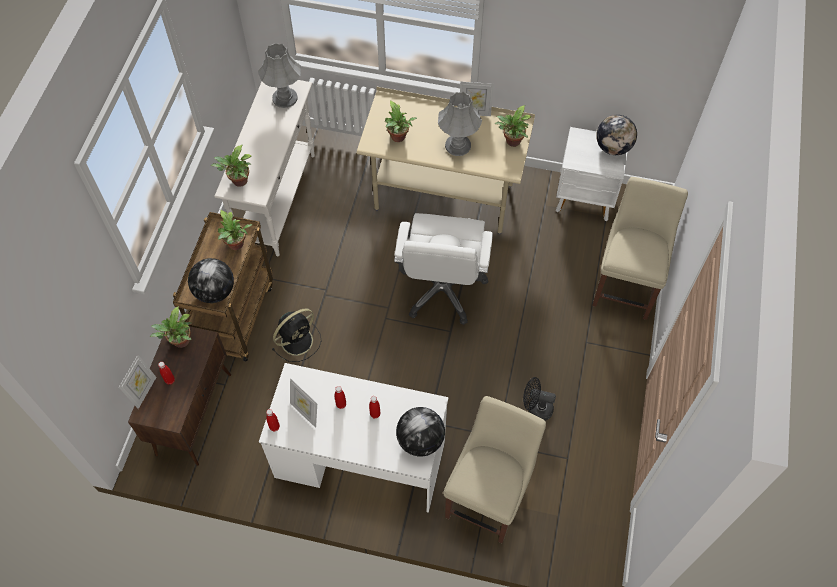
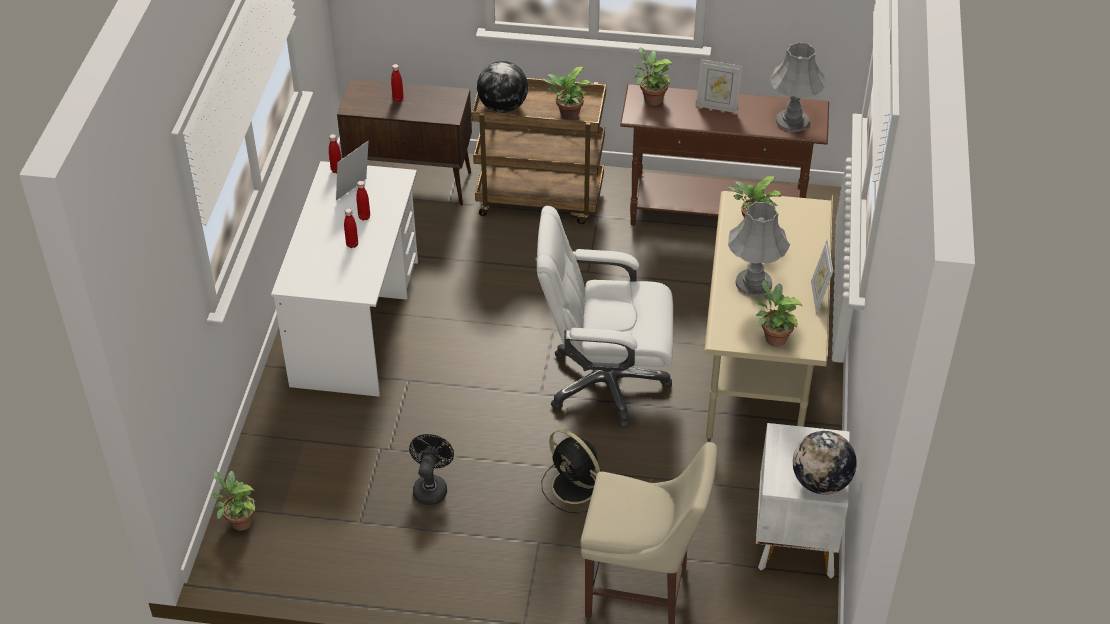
camera: 85 degrees right, 15 degrees down
picture frame [119,355,156,409] -> picture frame moved to [696,59,743,113]
potted plant [150,306,192,348] -> potted plant moved to [211,471,256,531]
white console table [214,80,315,256] -> brown console table [620,84,829,226]
black fan [272,308,321,362] -> black fan moved to [541,429,603,514]
globe [396,407,445,456] -> none
beige chair [443,396,546,543] -> none

